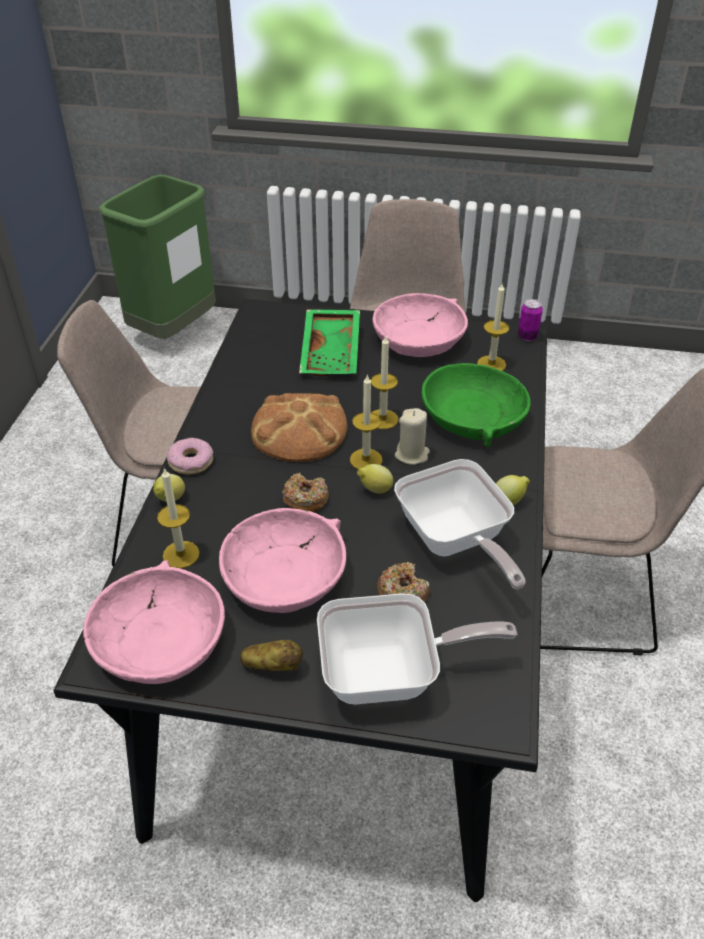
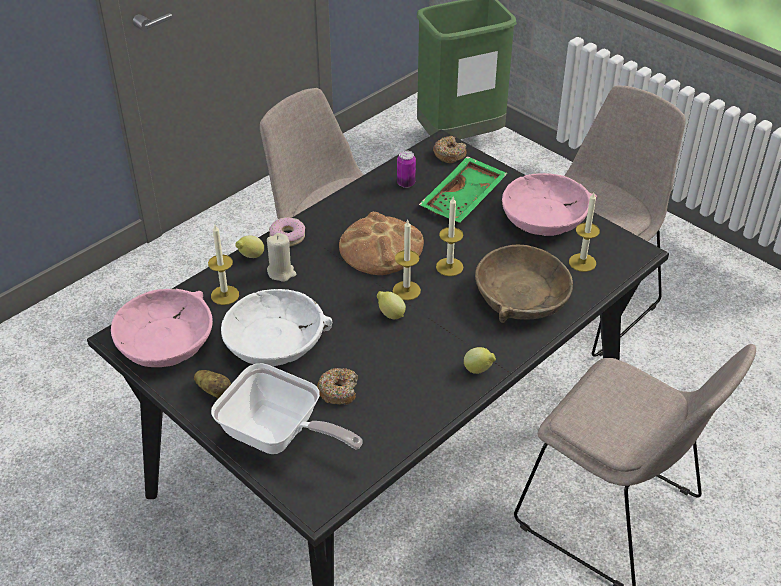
camera: 35 degrees right, 0 degrees up
pink bowl [219,508,346,613] -> white bowl [221,289,332,366]
donut [282,473,329,512] -> donut moved to [433,136,466,163]
frying pan [394,459,525,589] -> none
beige candle [395,408,430,465] -> beige candle moved to [267,233,296,282]
green bowl [422,363,531,447] -> brown bowl [475,245,573,323]
can [518,299,543,341] -> can moved to [397,151,416,188]

